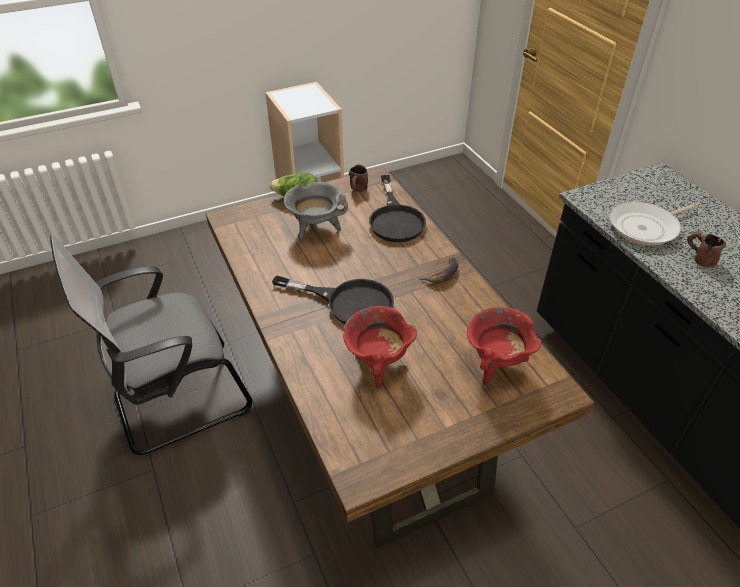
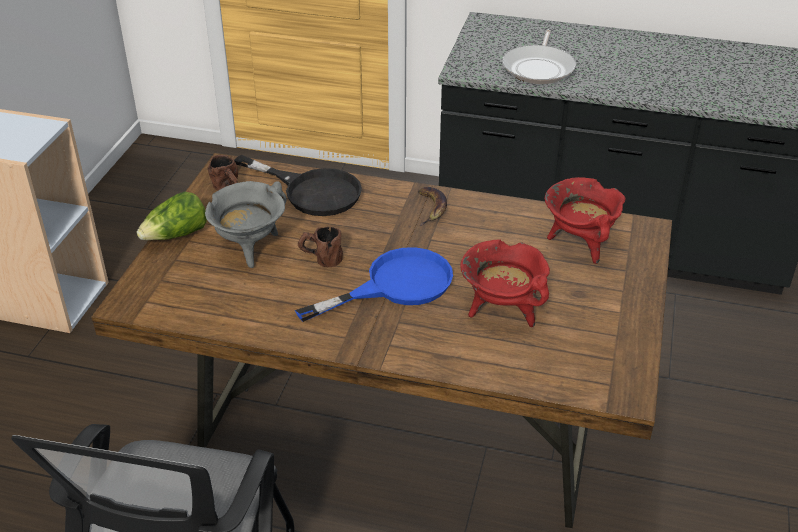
camera: 50 degrees left, 5 degrees down
black frying pan [272,275,394,324] -> blue frying pan [295,247,453,322]
brown mug [687,231,726,268] -> brown mug moved to [298,227,343,267]

